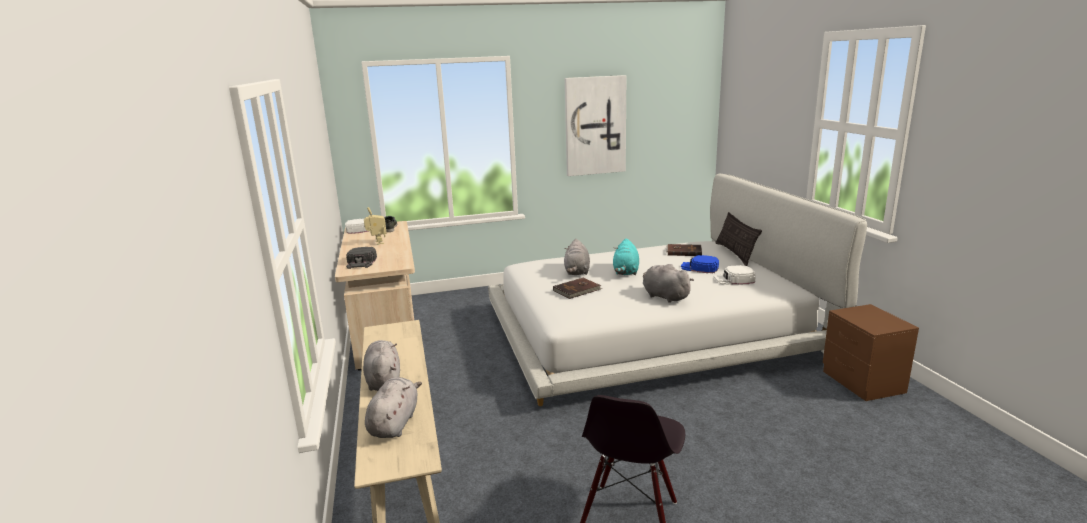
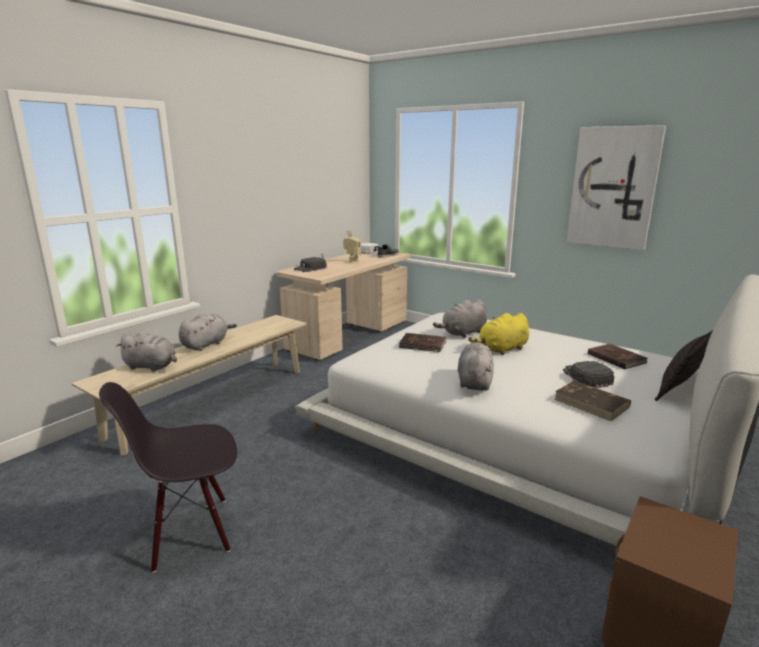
camera: 50 degrees right, 0 degrees up
grey plush toy [365,377,422,438] -> grey plush toy turned 45 degrees clockwise [116,332,177,372]
turquoise plush toy [613,238,639,275] -> yellow plush toy [468,313,529,355]
blue cap [681,255,719,273] -> black cap [563,361,615,388]
white cap [714,265,756,285] -> brown book [554,381,631,421]

